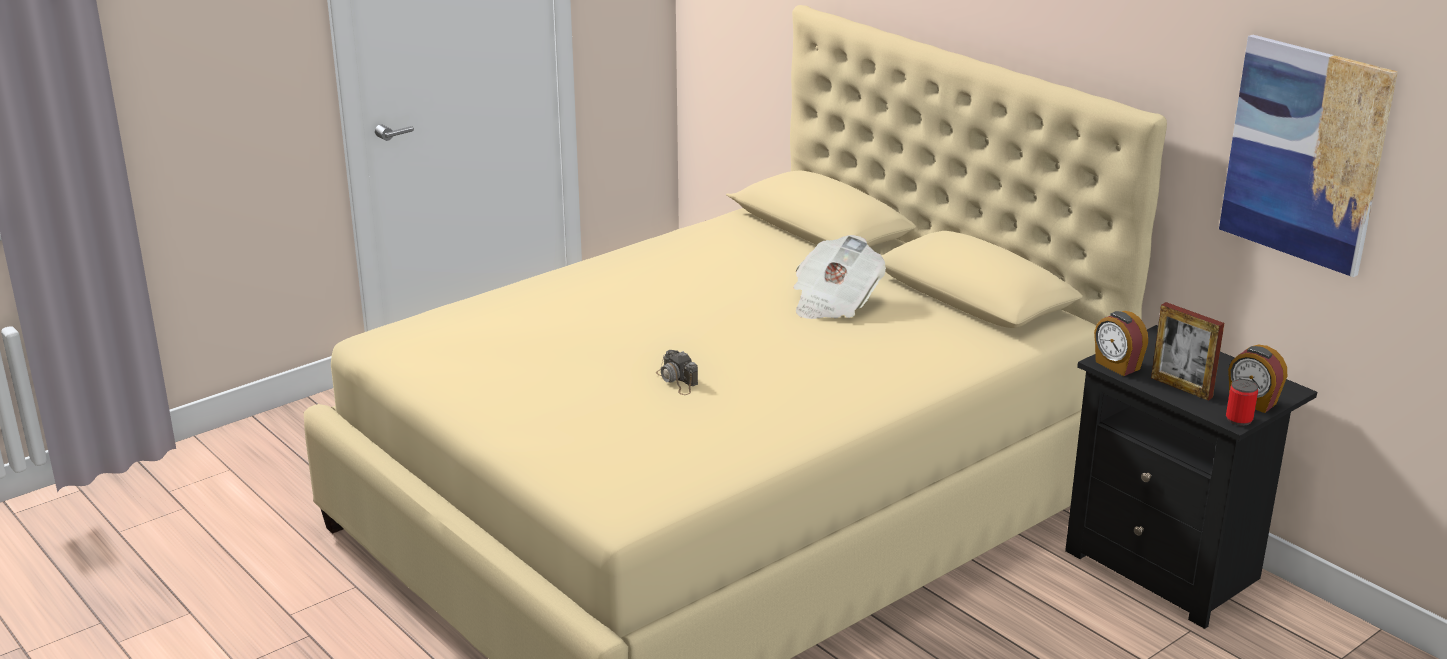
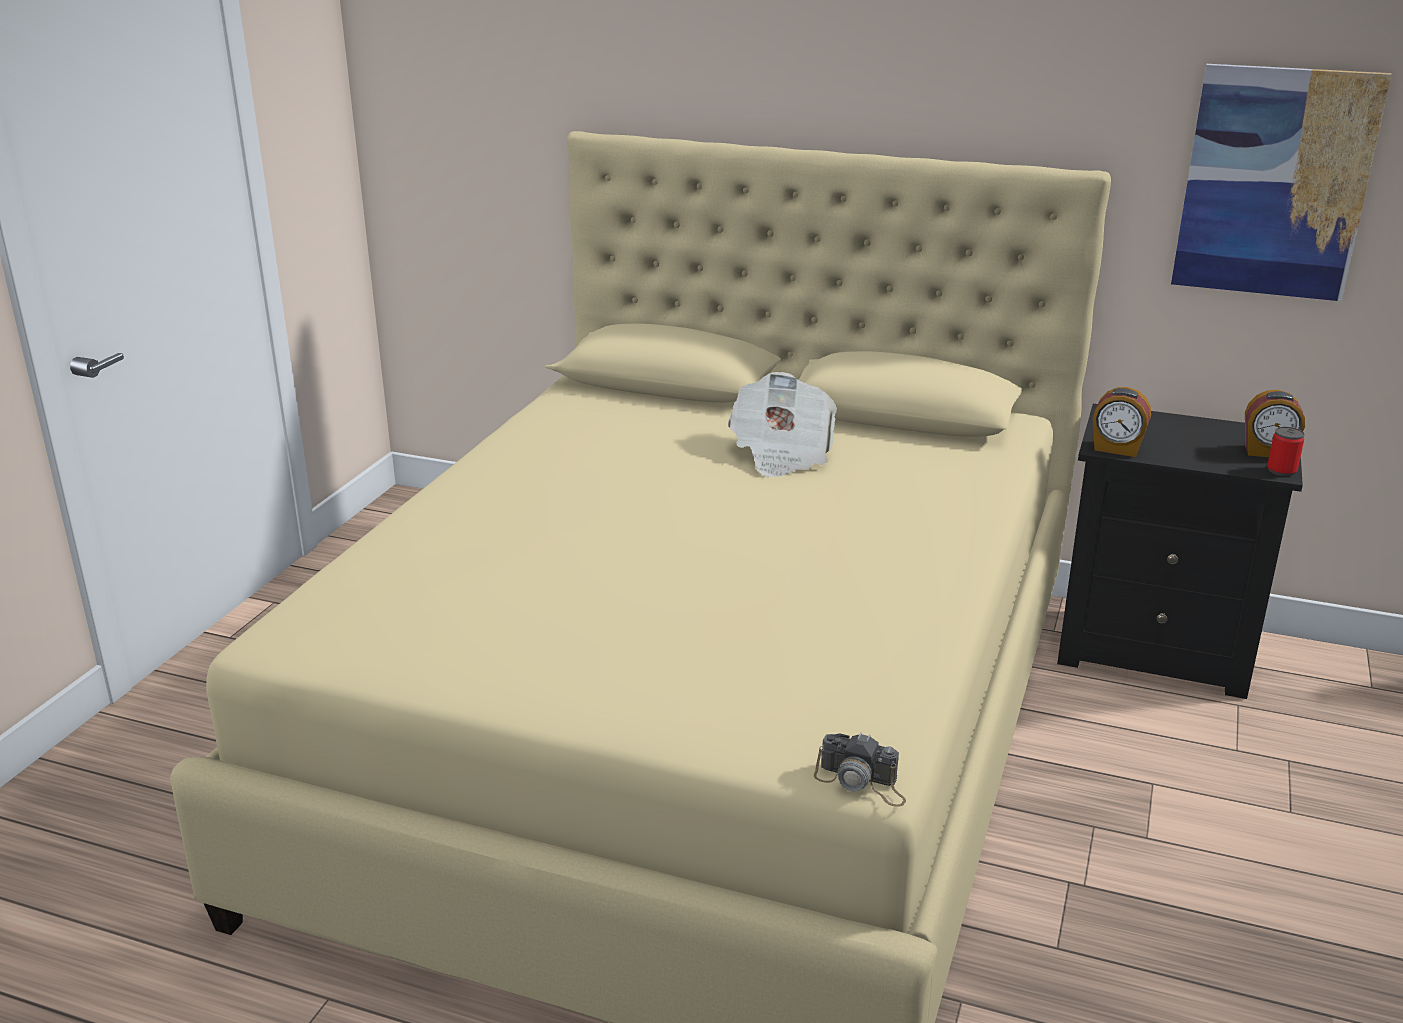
camera: 30 degrees left, 0 degrees up
camera [656,350,698,395] -> camera moved to [814,733,906,807]
picture frame [1151,302,1224,401] -> none

